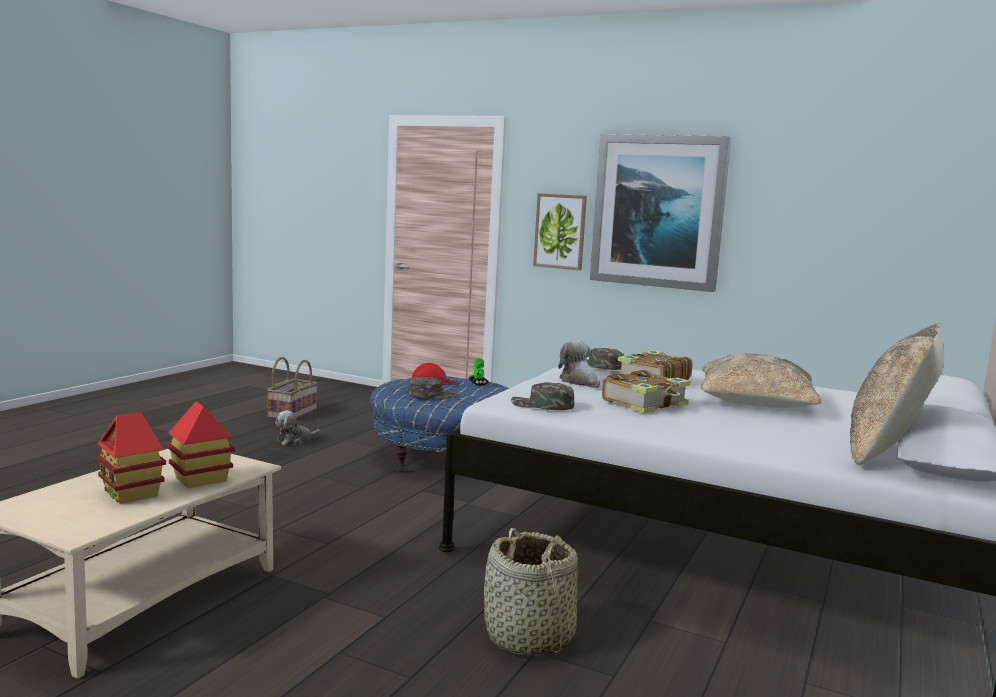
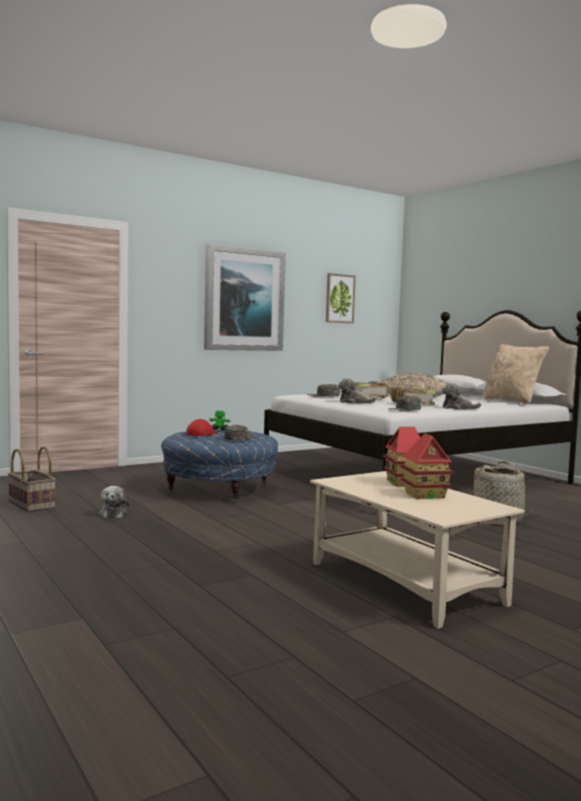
camera: 60 degrees left, 5 degrees down
picture [533,193,587,270] -> picture moved to [326,273,356,323]
none -> plush toy [442,382,481,409]

